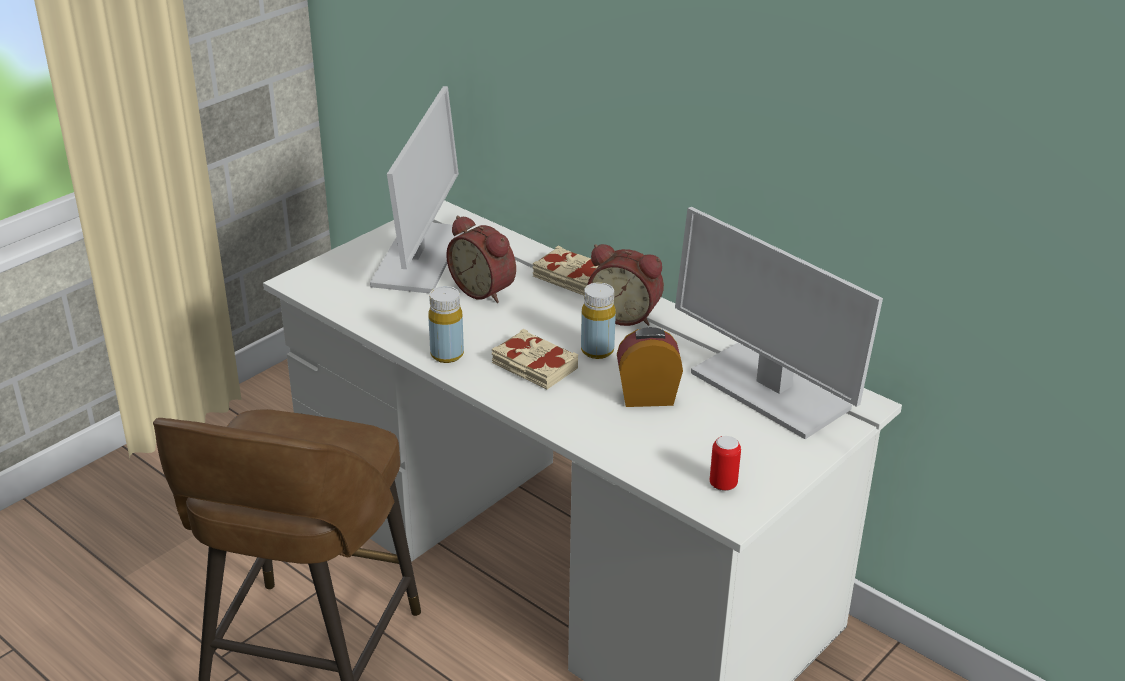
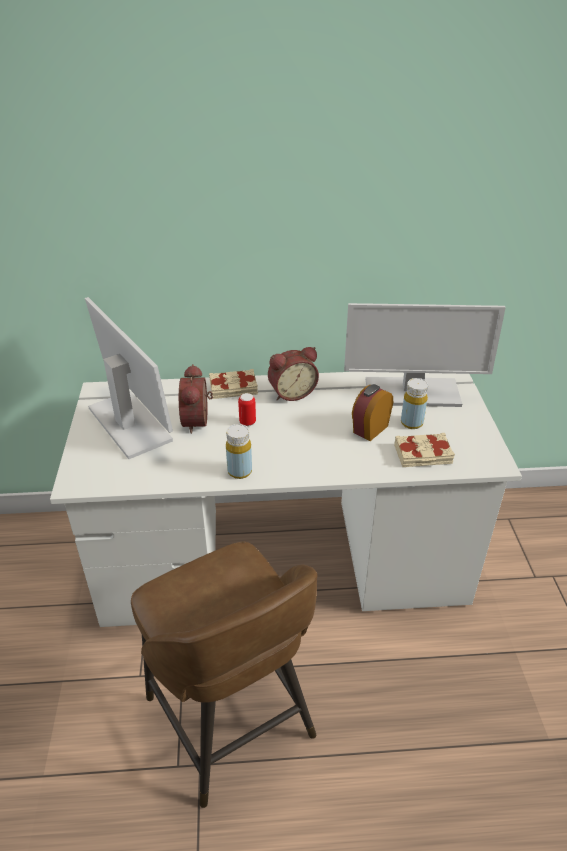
camera: 45 degrees left, 5 degrees up
alarm clock [446,216,516,303] -> alarm clock turned 90 degrees clockwise [179,364,213,434]
beige book [492,329,579,389] -> beige book moved to [394,433,455,467]
yellow bottle [581,282,616,359] -> yellow bottle moved to [401,378,428,429]
can [710,436,741,491] -> can moved to [238,393,256,426]

